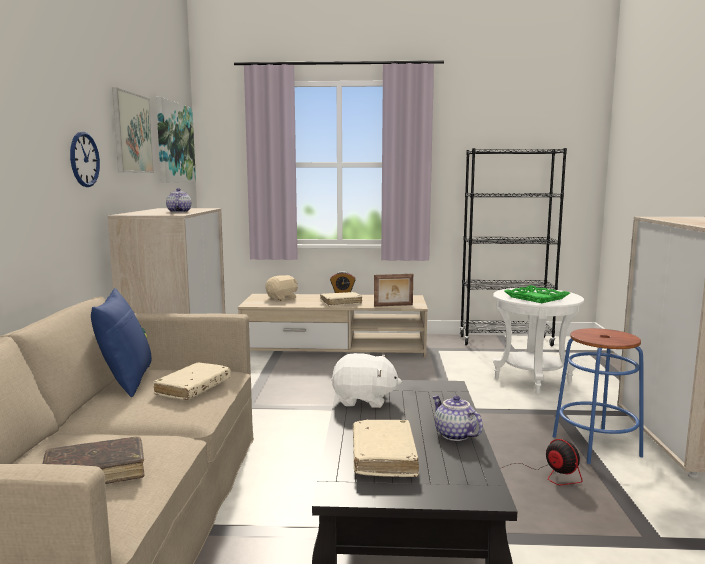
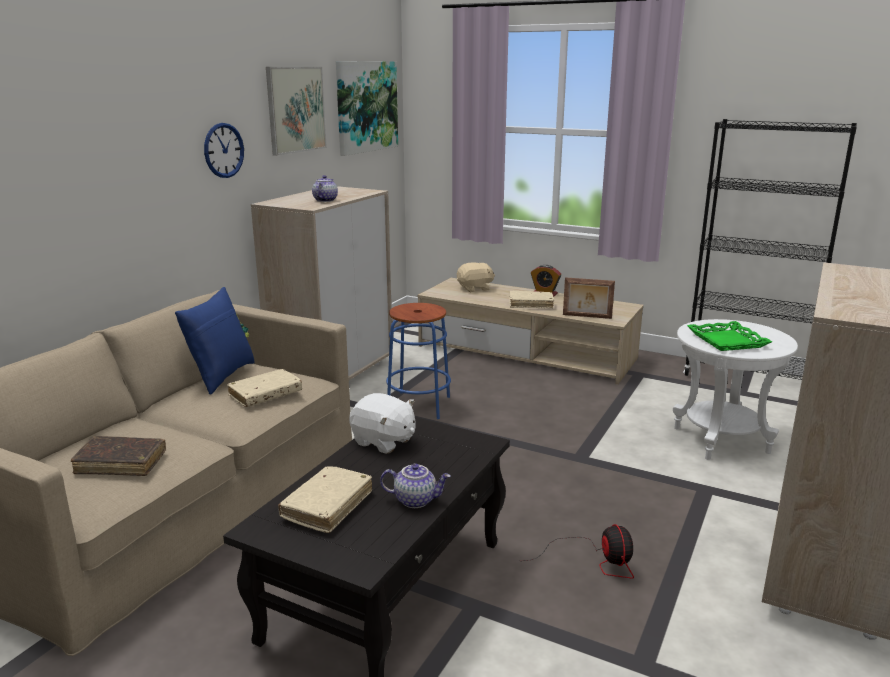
camera: 25 degrees right, 10 degrees up
teapot [432,395,483,441] -> teapot turned 105 degrees clockwise [380,463,451,508]
blue stool [553,328,643,464] -> blue stool moved to [386,303,451,419]

